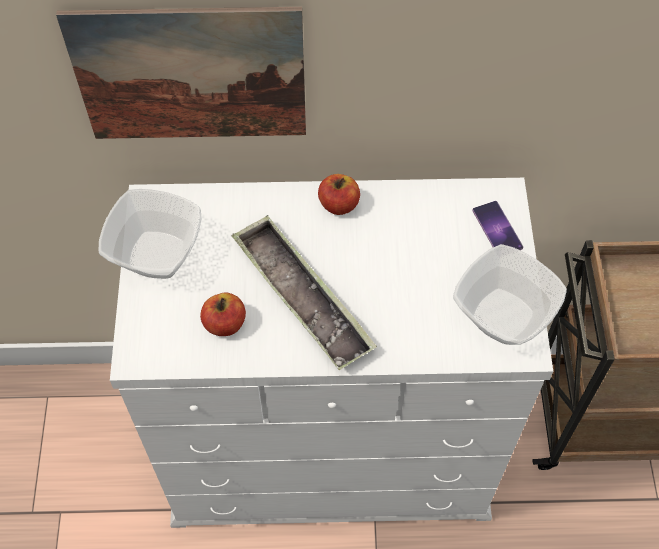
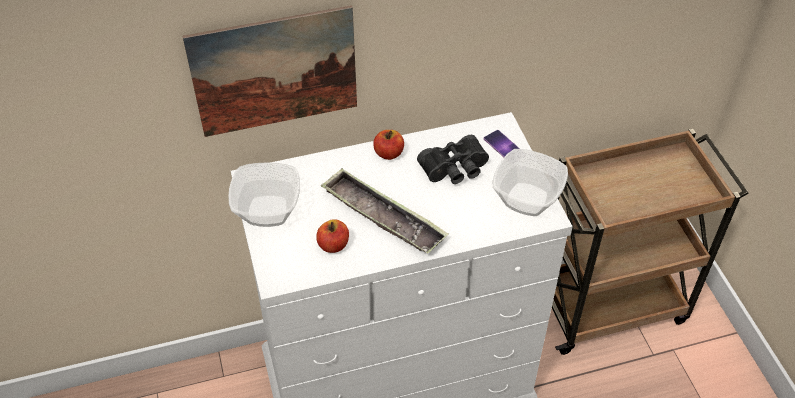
camera: 15 degrees left, 10 degrees down
none -> black binoculars [417,135,489,184]

